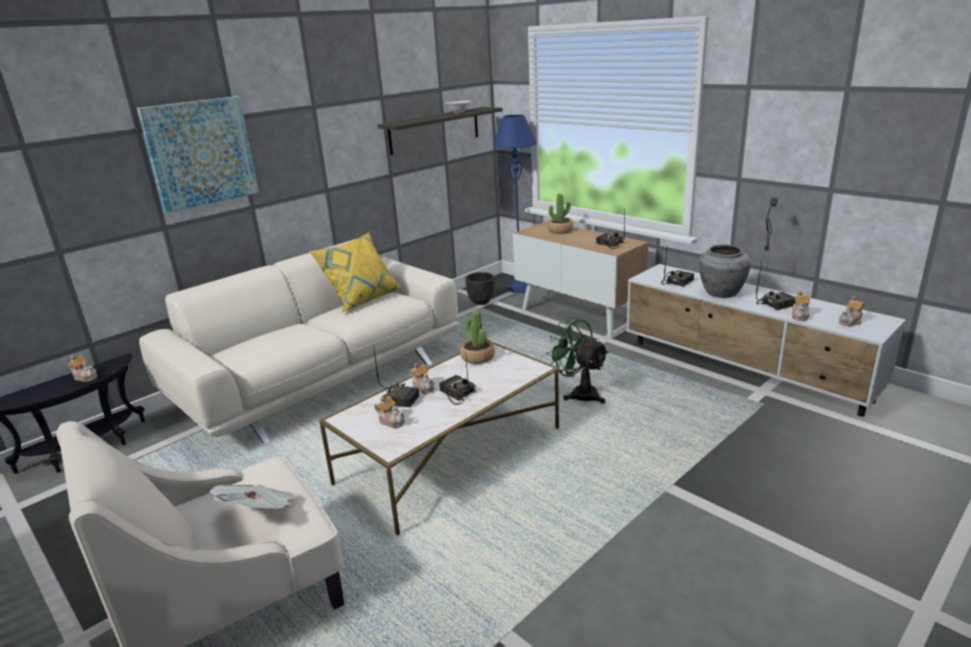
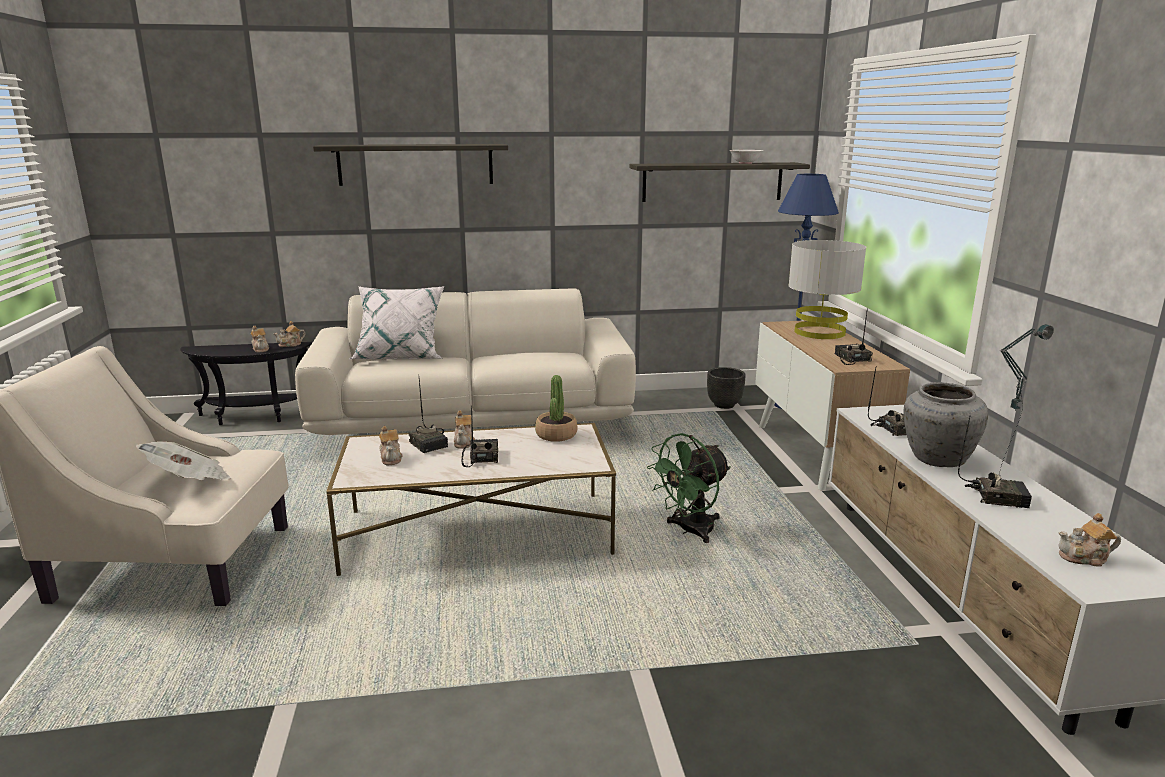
camera: 35 degrees right, 5 degrees down
picture [137,96,259,213] -> shelf [313,144,508,186]
yellow pillow [308,233,403,312] -> none
green fan [546,317,609,404] -> green fan turned 120 degrees counterclockwise [647,433,731,543]
potted plant [548,194,573,234] -> grey table lamp [788,240,866,339]
teapot [792,291,810,321] -> teapot moved to [274,321,305,347]
none -> white pillow [349,286,444,359]

